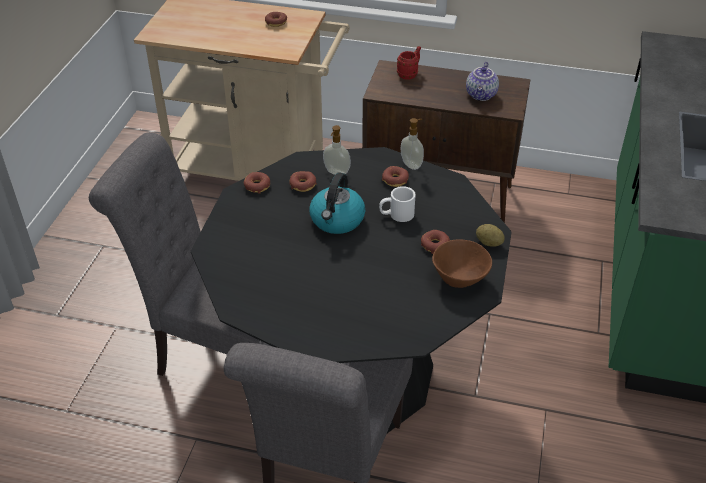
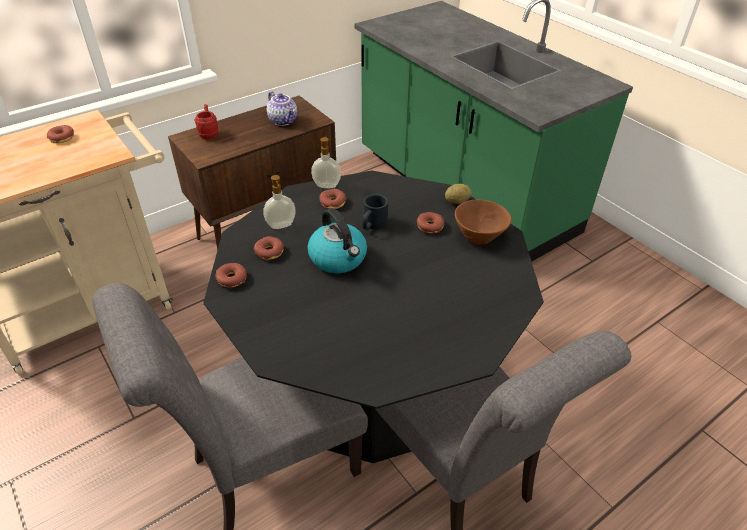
camera: 50 degrees left, 0 degrees up
white mug [379,186,416,222] -> black mug [363,194,388,230]

